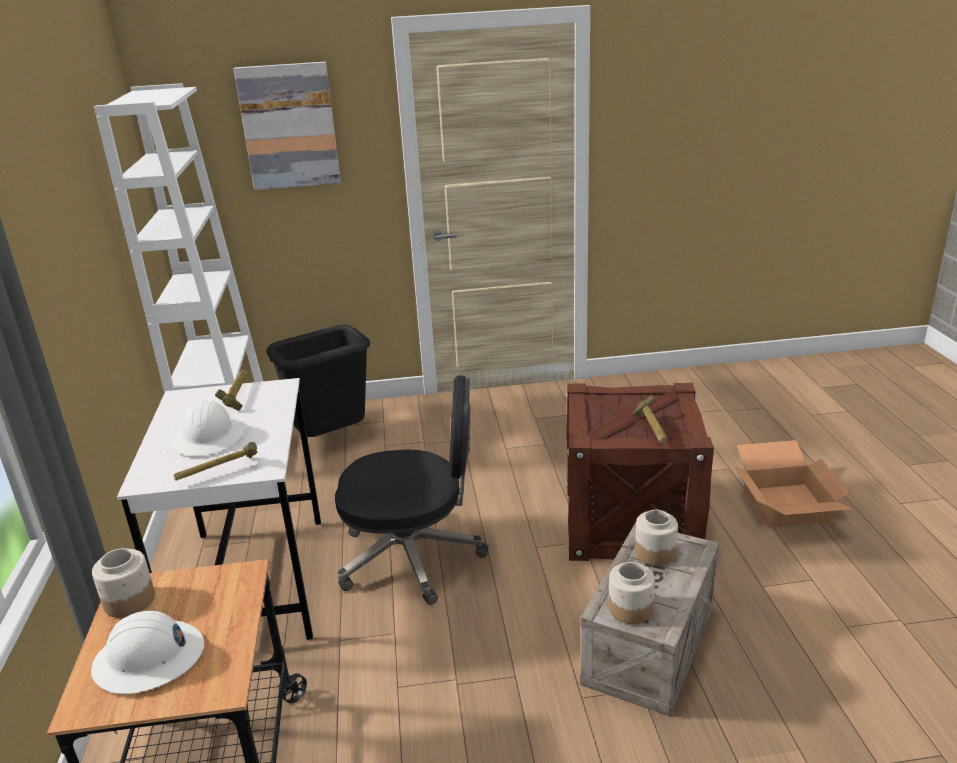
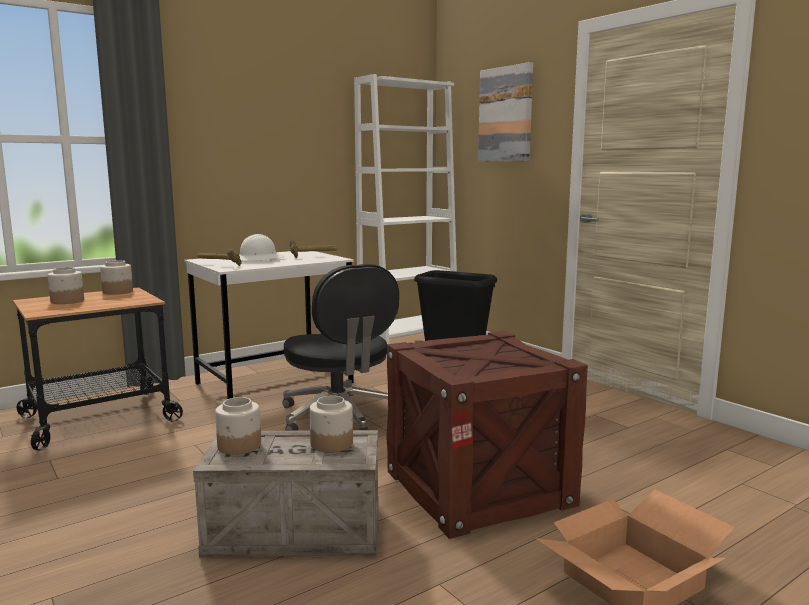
camera: 60 degrees right, 15 degrees down
white hard hat [91,611,204,694] -> jar [48,267,84,304]
hammer [633,395,667,443] -> none

